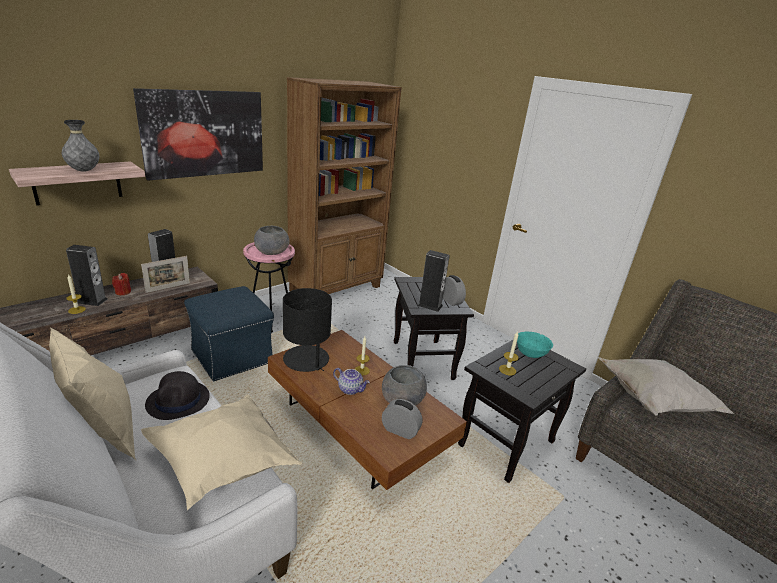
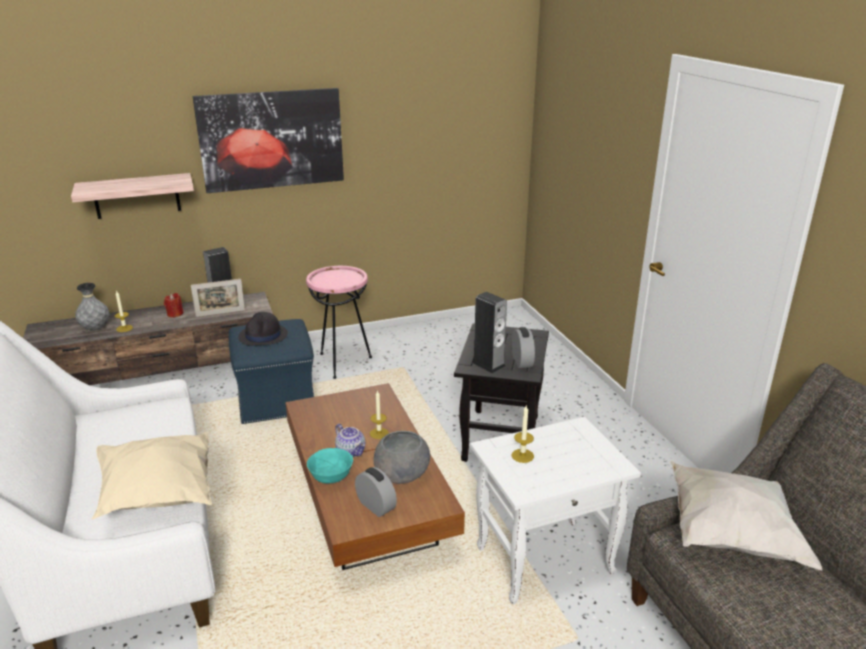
camera: 25 degrees right, 0 degrees up
beige pillow [49,327,136,460] -> none
grey vase [62,120,99,172] -> grey vase moved to [75,283,110,330]
speaker [66,245,107,306] -> none
black hat [145,371,210,420] -> black hat moved to [238,312,288,346]
grey bowl [254,226,289,255] -> none
black table lamp [283,288,332,372] -> none
brown bookcase [287,77,402,294] -> none
black side table [458,340,586,483] -> white side table [470,417,641,604]
turquoise bowl [517,331,553,358] -> turquoise bowl moved to [307,448,353,484]

